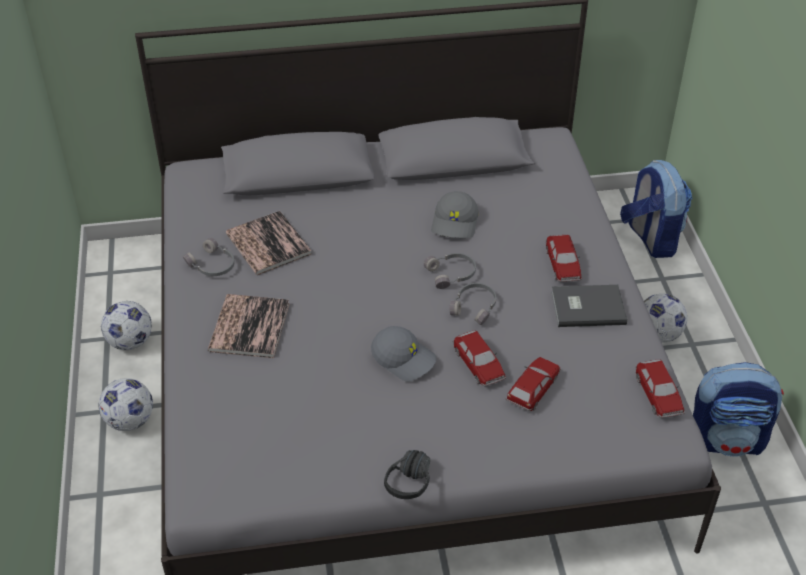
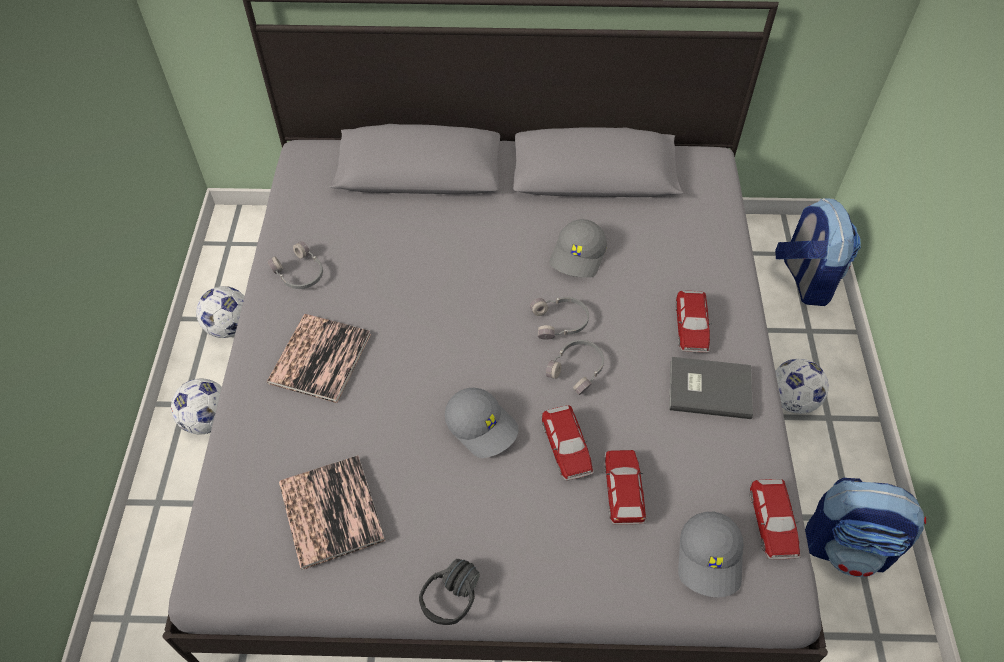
camera: 10 degrees right, 10 degrees up
book [226,211,312,275] -> book moved to [279,455,385,570]
toy car [506,357,561,411] -> toy car turned 45 degrees counterclockwise [605,450,646,525]
none -> grey cap [678,512,744,597]

